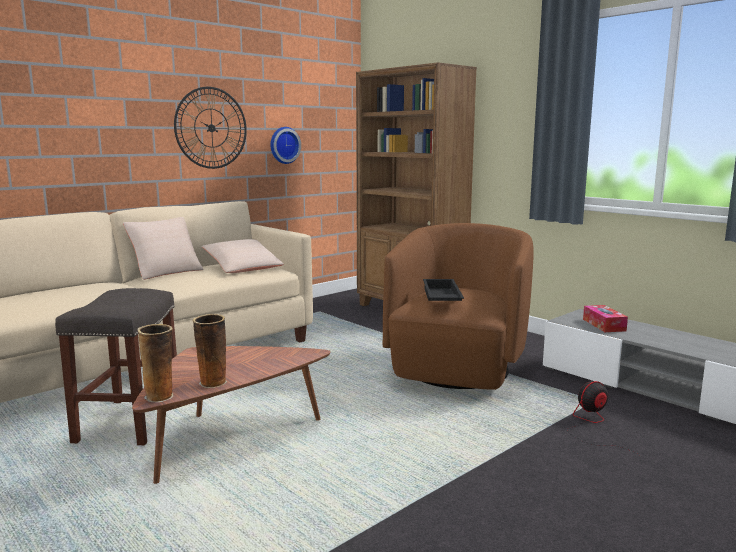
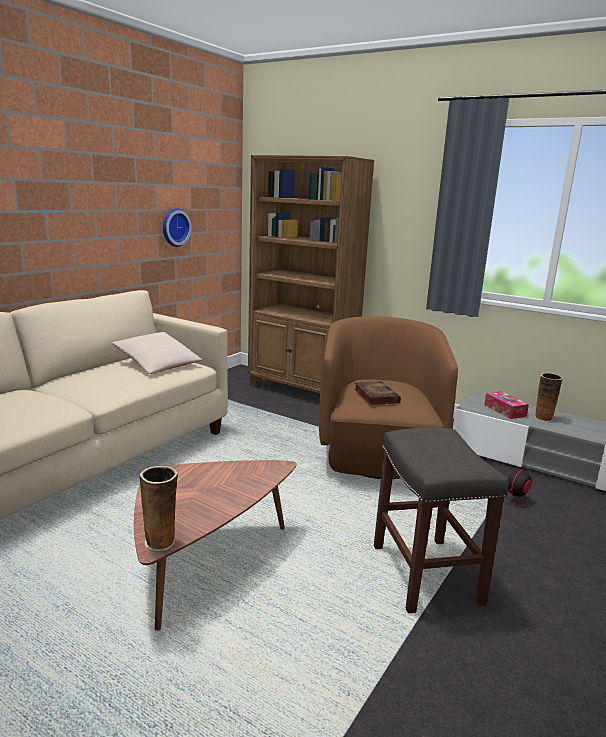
camera: 15 degrees left, 5 degrees up
grey stool [55,288,177,445] -> grey stool moved to [374,427,508,613]
beige pillow [123,217,204,280] -> none
wall clock [174,87,247,169] -> none
vase [193,314,227,388] -> vase moved to [535,372,563,421]
black tray [423,279,464,301] -> book [355,381,401,405]

